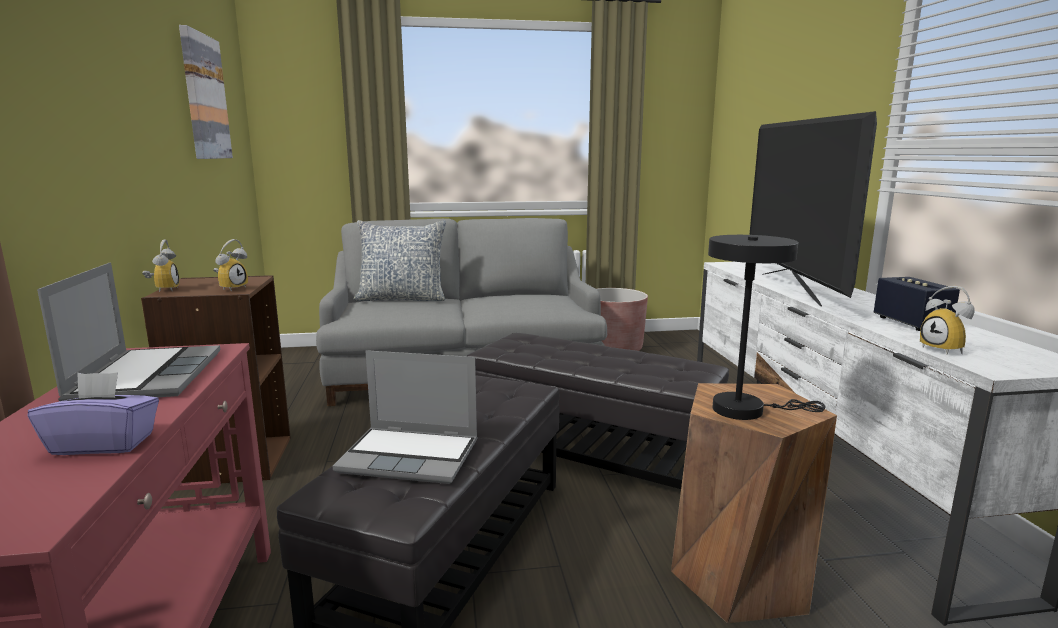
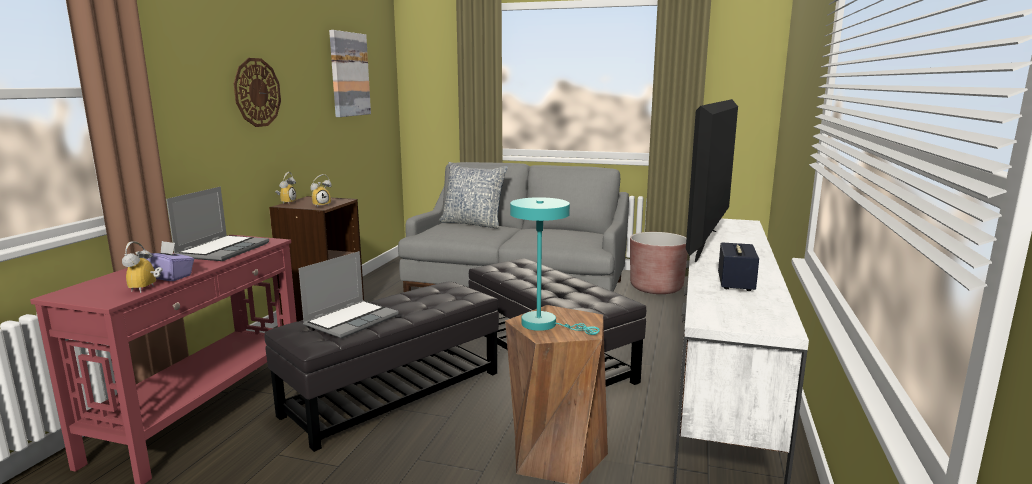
camera: 25 degrees right, 0 degrees up
laptop [333,350,478,484] -> laptop turned 90 degrees counterclockwise [298,251,398,339]
black table lamp [708,235,826,420] -> turquoise table lamp [510,197,600,335]
alarm clock [920,286,974,355] -> alarm clock moved to [122,241,162,293]
none -> wall clock [234,58,281,127]

